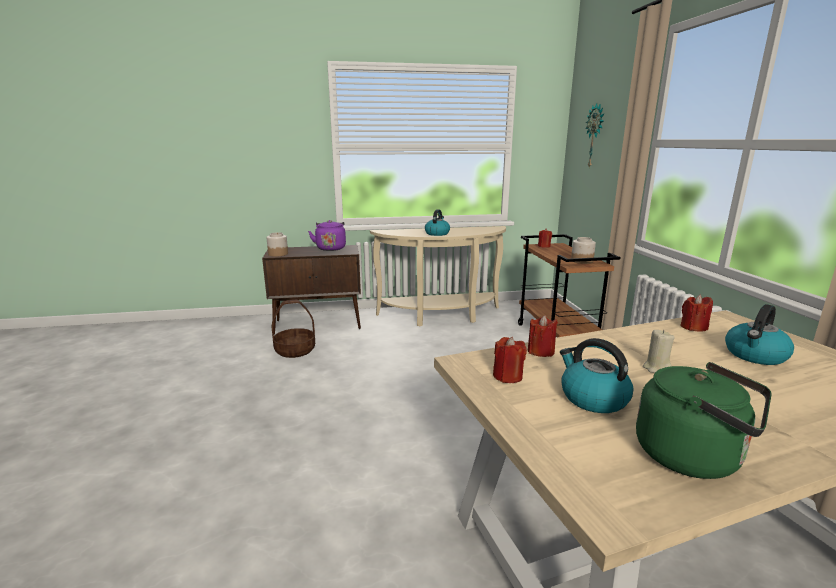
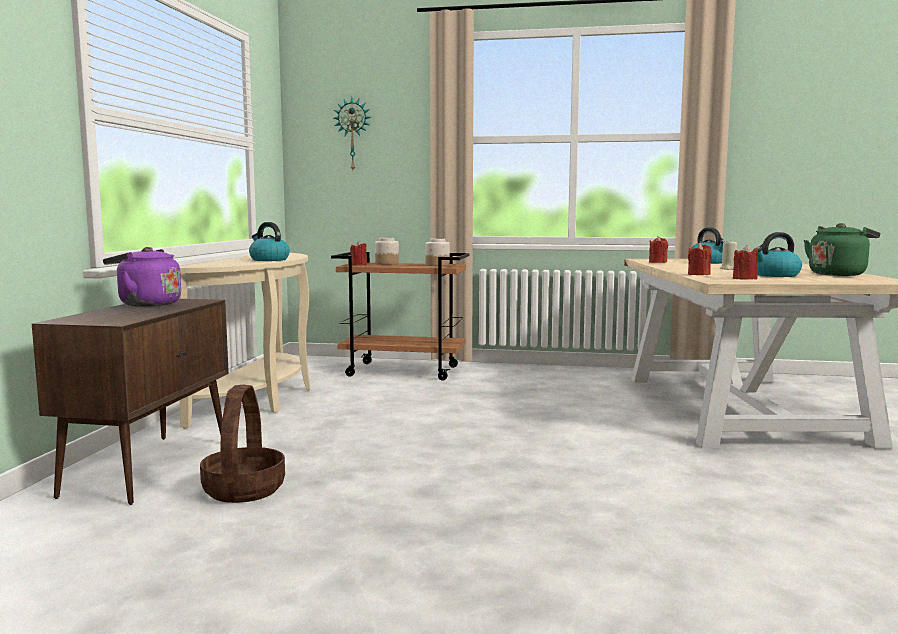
camera: 70 degrees left, 10 degrees down
jar [267,232,288,257] -> jar moved to [375,238,399,265]

